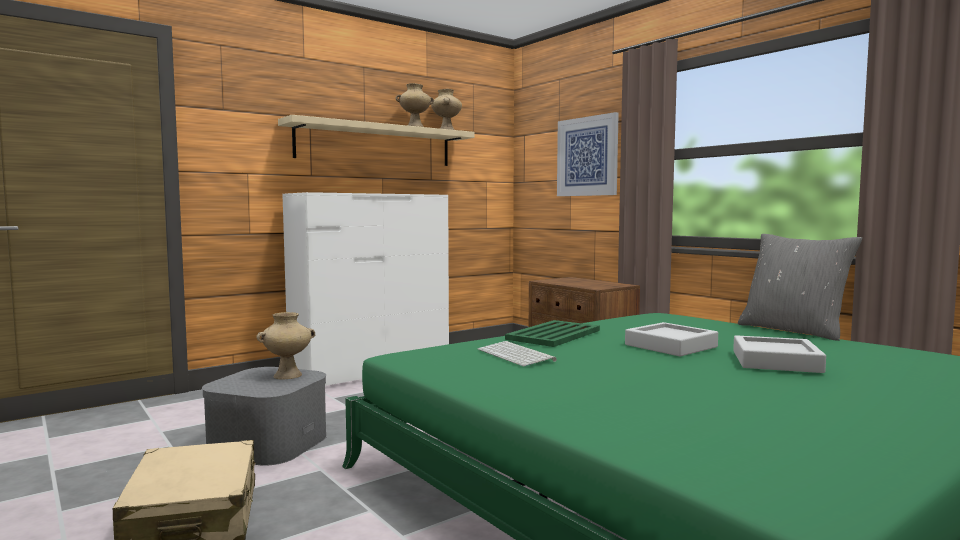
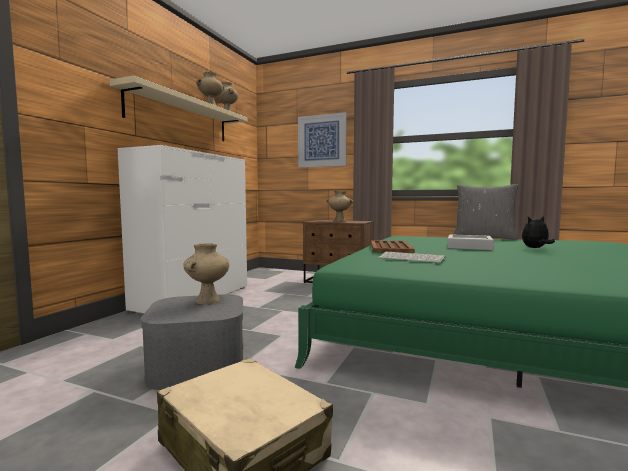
camera: 30 degrees left, 0 degrees up
green tray [505,320,600,347] -> brown tray [371,240,415,253]
grey tray [733,335,826,373] -> plush toy [522,216,555,248]
none -> beige vase [326,191,353,222]

